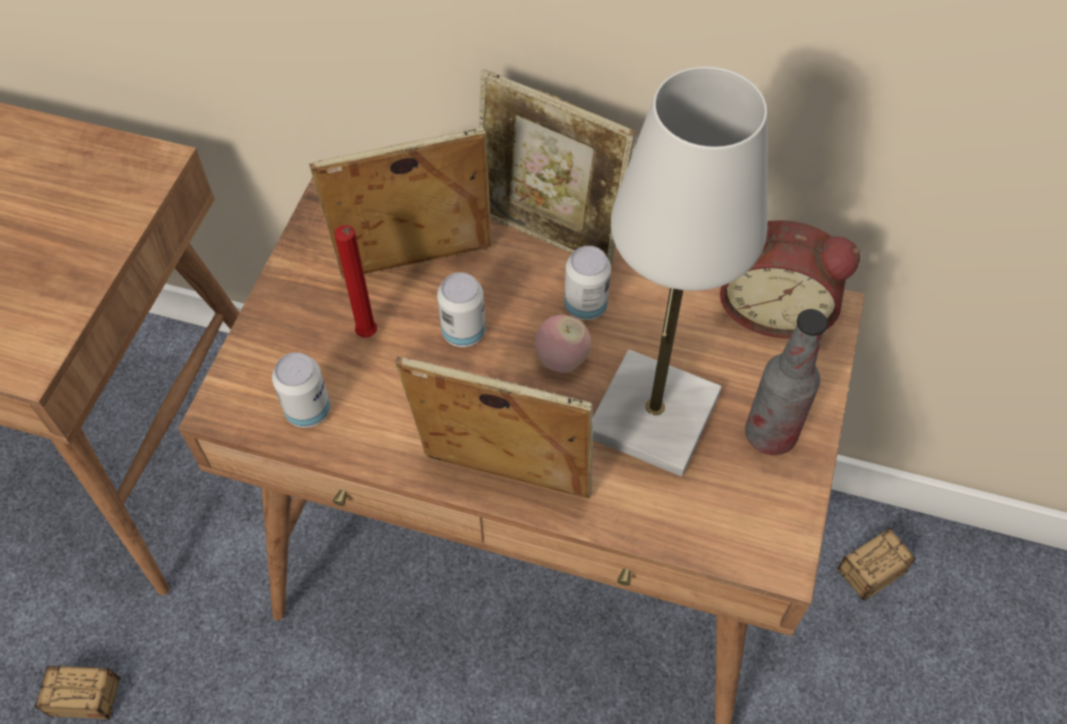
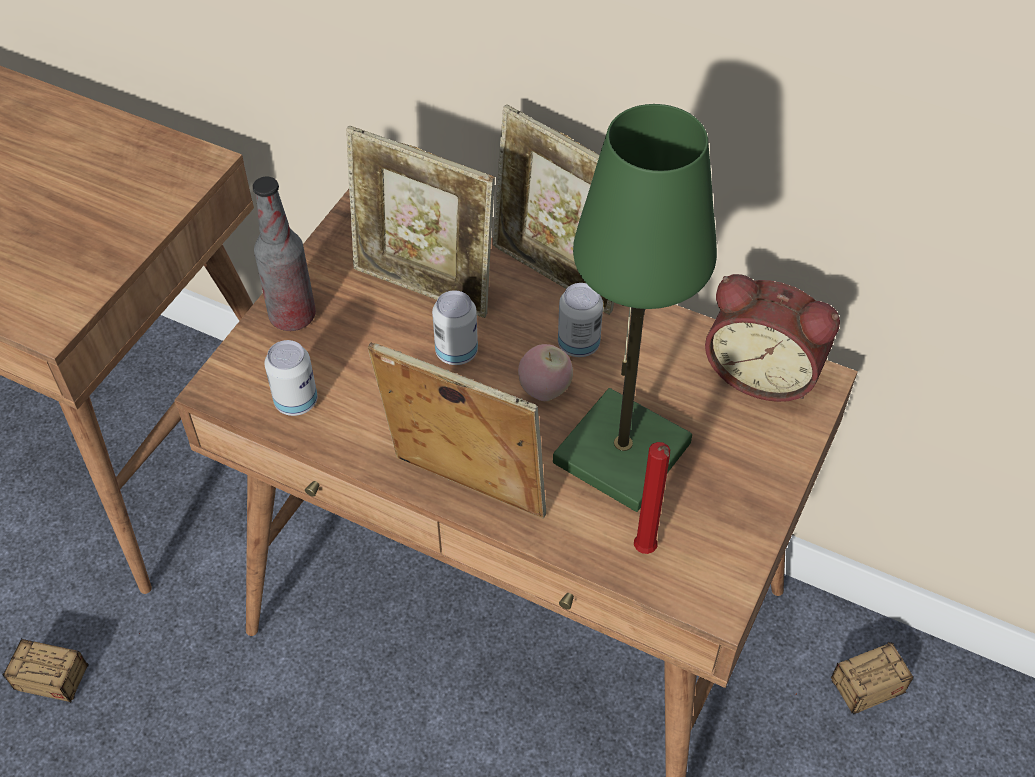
camera: 10 degrees right, 5 degrees down
picture frame [309,127,492,279] -> picture frame turned 150 degrees counterclockwise [346,125,495,318]
red candle [335,225,377,338] -> red candle moved to [634,442,670,554]
white table lamp [593,67,768,477] -> green table lamp [553,104,717,512]
bottle [745,309,828,455] -> bottle moved to [253,177,316,331]

